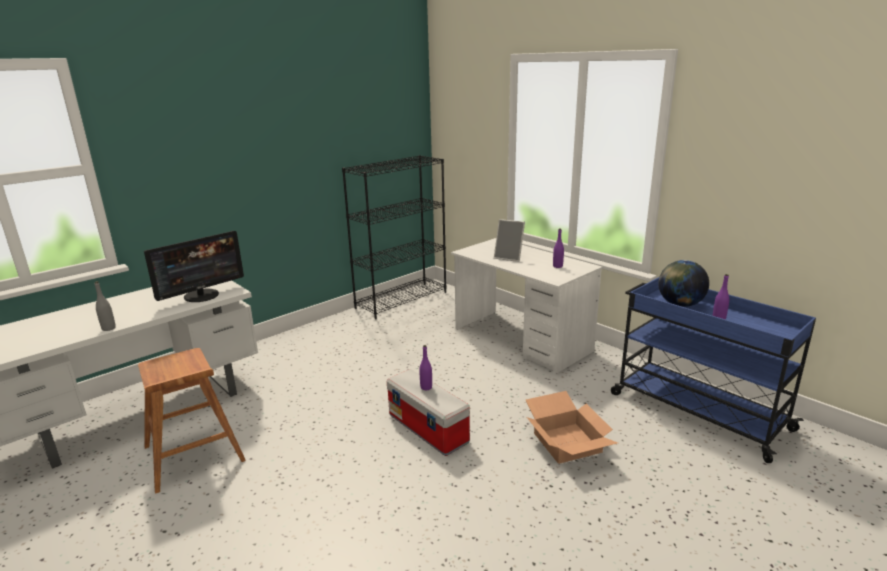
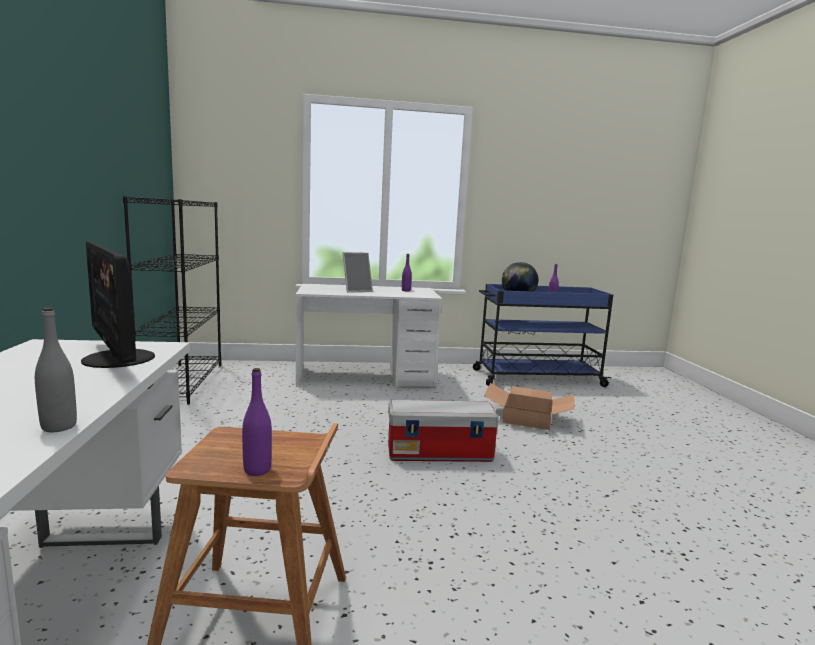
camera: 55 degrees left, 10 degrees down
monitor [144,231,244,302] -> monitor turned 150 degrees clockwise [81,241,155,368]
purple bottle [419,345,432,390] -> purple bottle moved to [242,368,272,476]

